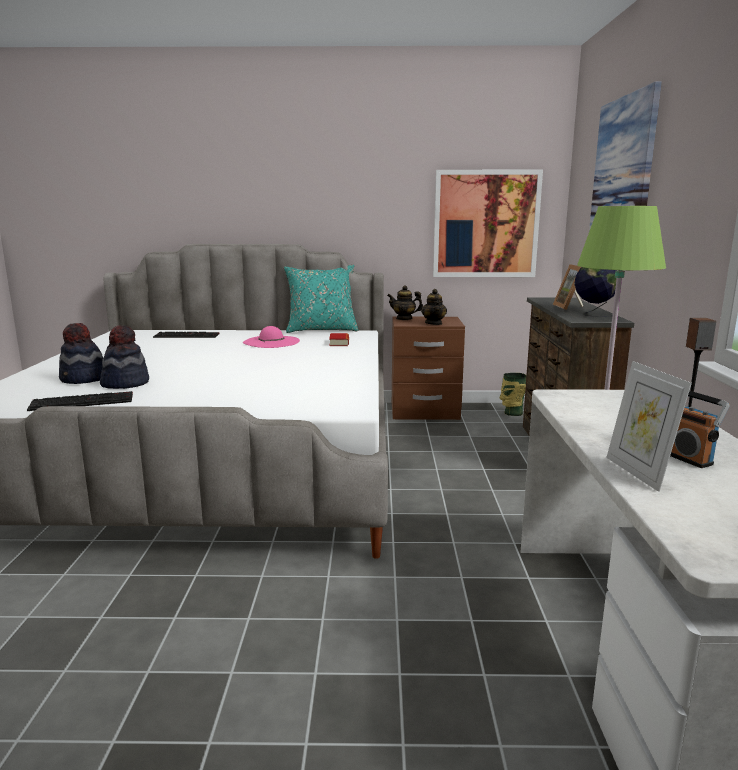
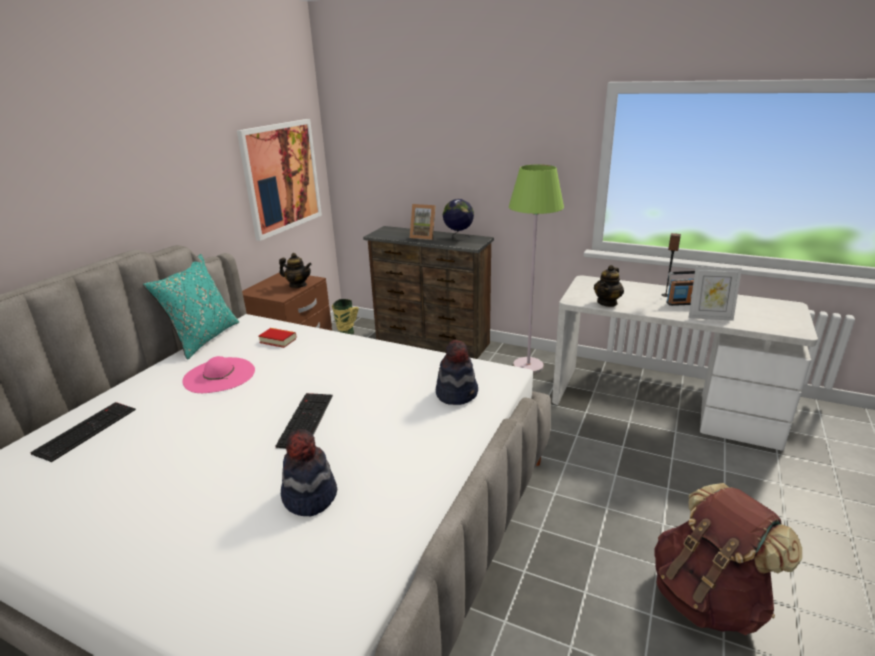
camera: 65 degrees left, 10 degrees up
keyboard [27,391,133,411] -> keyboard moved to [275,393,333,449]
hat [59,323,103,384] -> hat moved to [436,340,478,405]
teapot [387,285,423,320] -> teapot moved to [594,265,624,307]
picture [589,82,662,231] -> none
none -> brown backpack [654,483,802,636]

